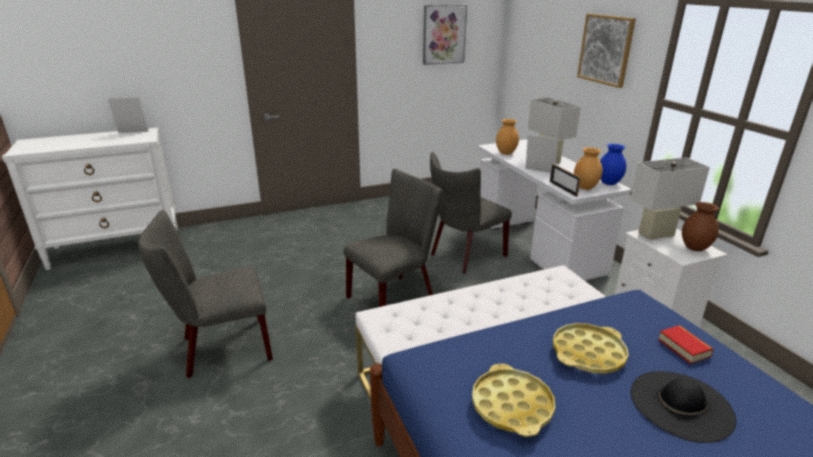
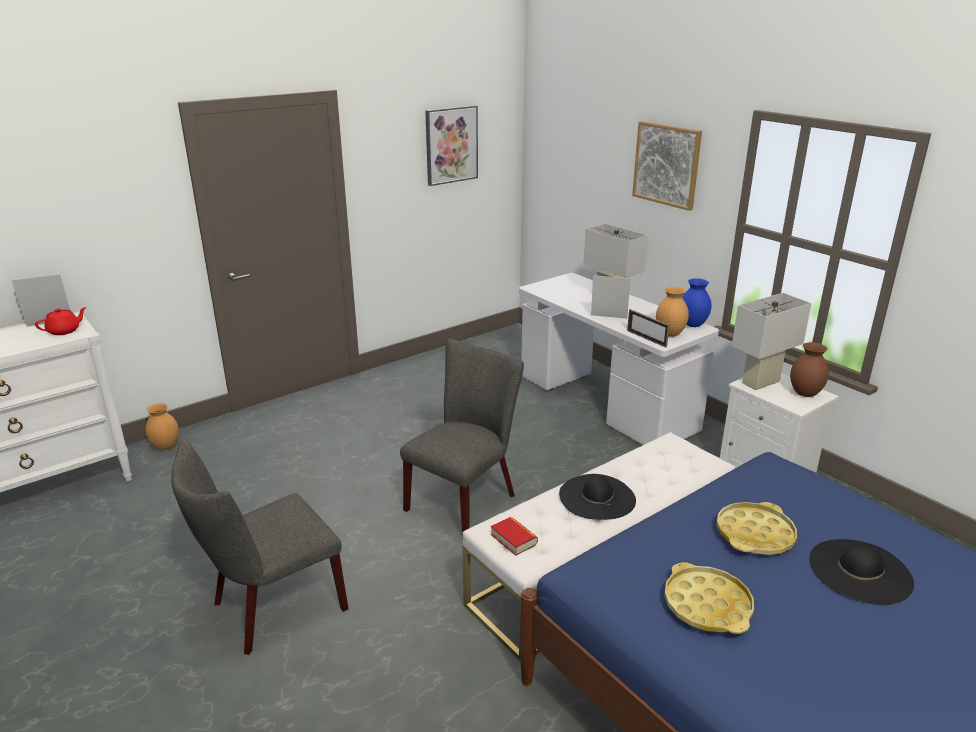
camera: 15 degrees left, 0 degrees up
grey chair [430,152,512,274] -> none
brown vase [496,119,519,155] -> brown vase moved to [145,403,179,450]
book [658,325,714,364] -> book moved to [491,517,538,556]
none -> red teapot [35,307,87,335]
none -> black hat [559,474,636,520]

